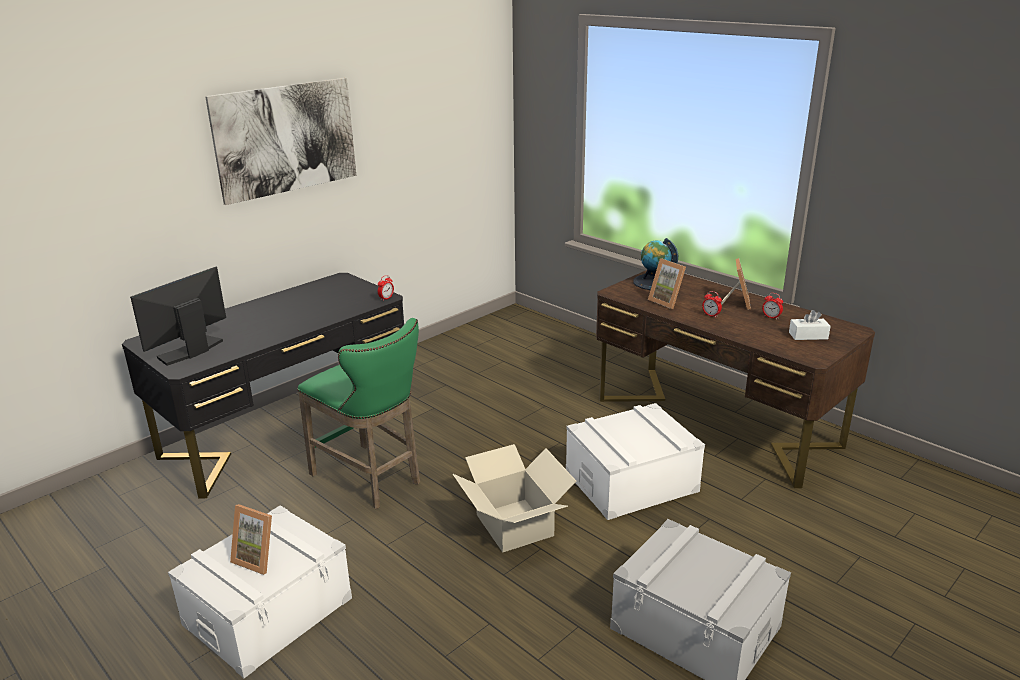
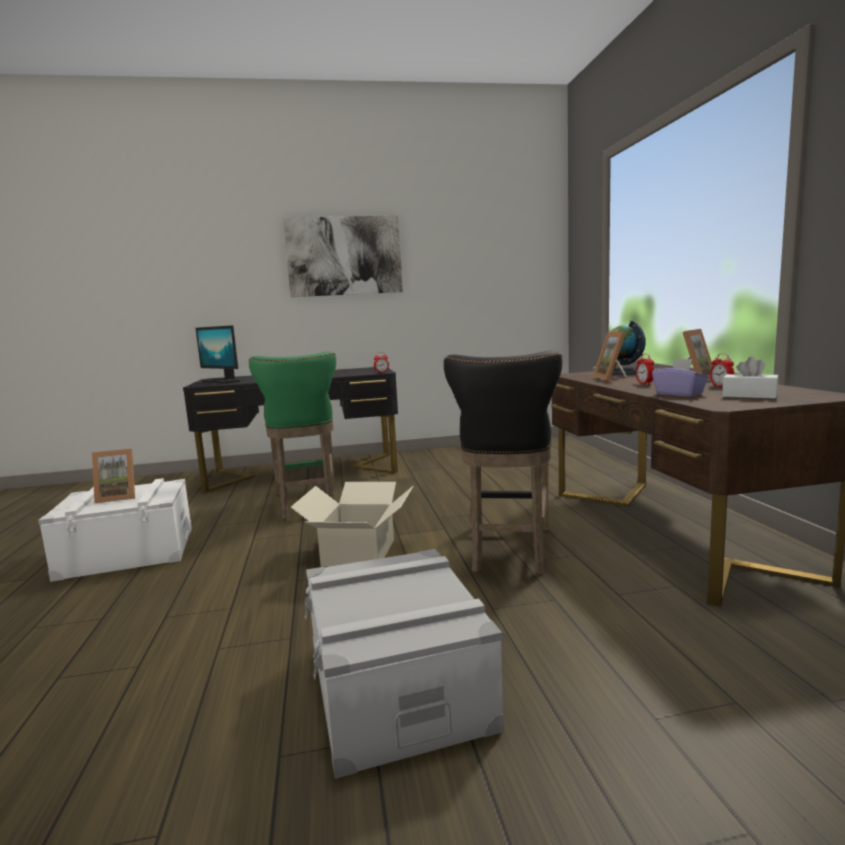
camera: 35 degrees right, 15 degrees down
monitor [130,266,226,366] -> monitor turned 120 degrees counterclockwise [196,325,240,384]
picture frame [230,504,272,575] -> picture frame turned 75 degrees counterclockwise [92,449,135,503]
white storage box [566,403,705,520] -> black stool [444,350,562,575]
none -> purple tissue box [652,359,709,397]

